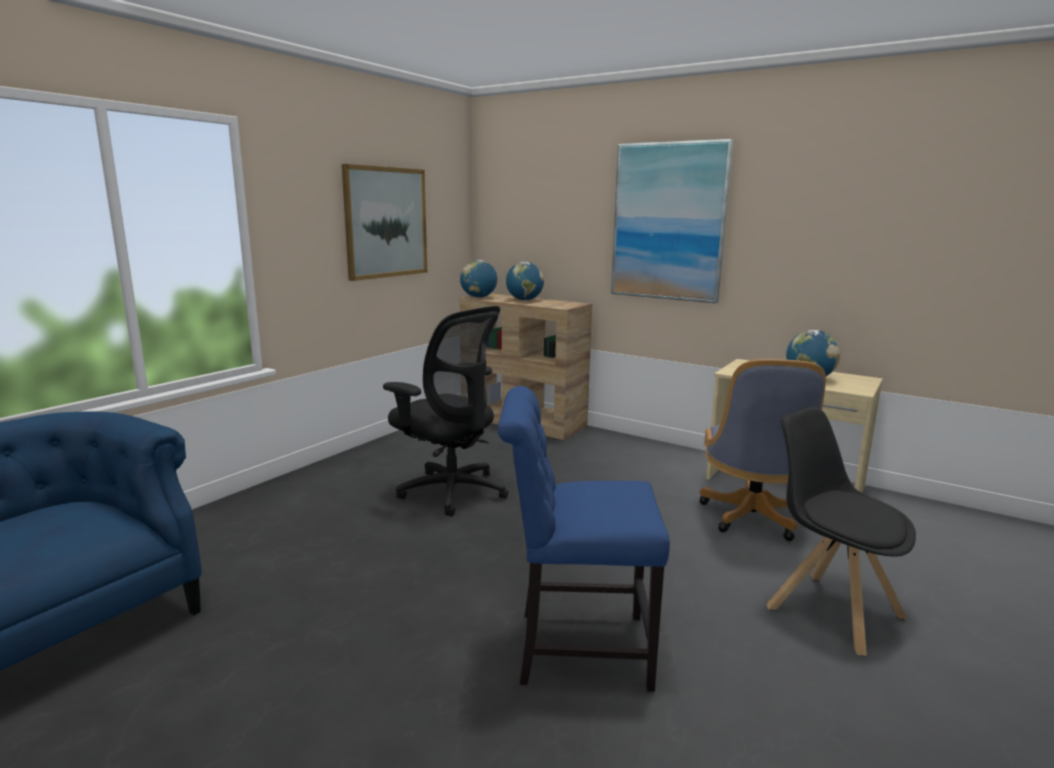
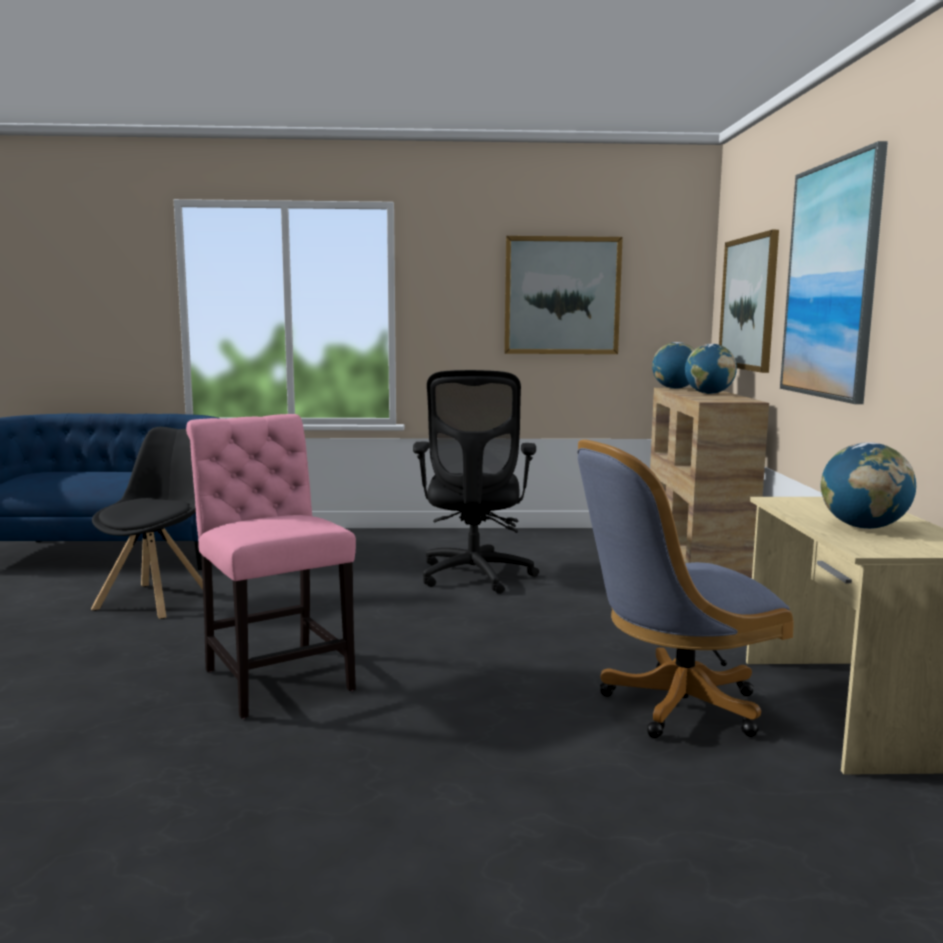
camera: 55 degrees right, 5 degrees down
blue chair [498,386,670,692] -> pink chair [186,414,356,718]
black chair [766,407,916,656] -> black chair moved to [91,427,203,619]
none -> picture [719,230,779,373]

